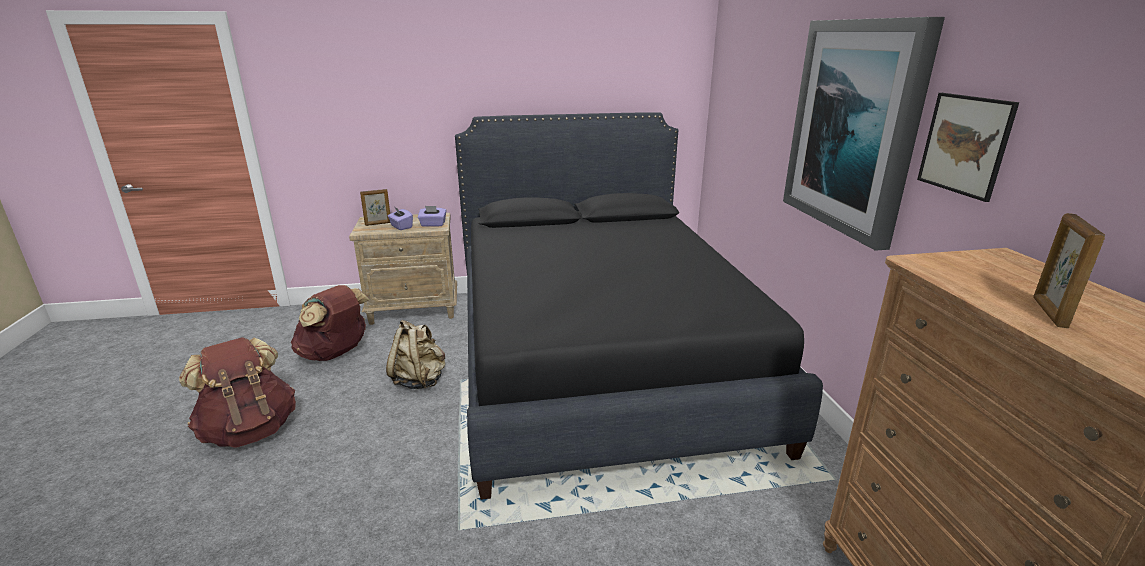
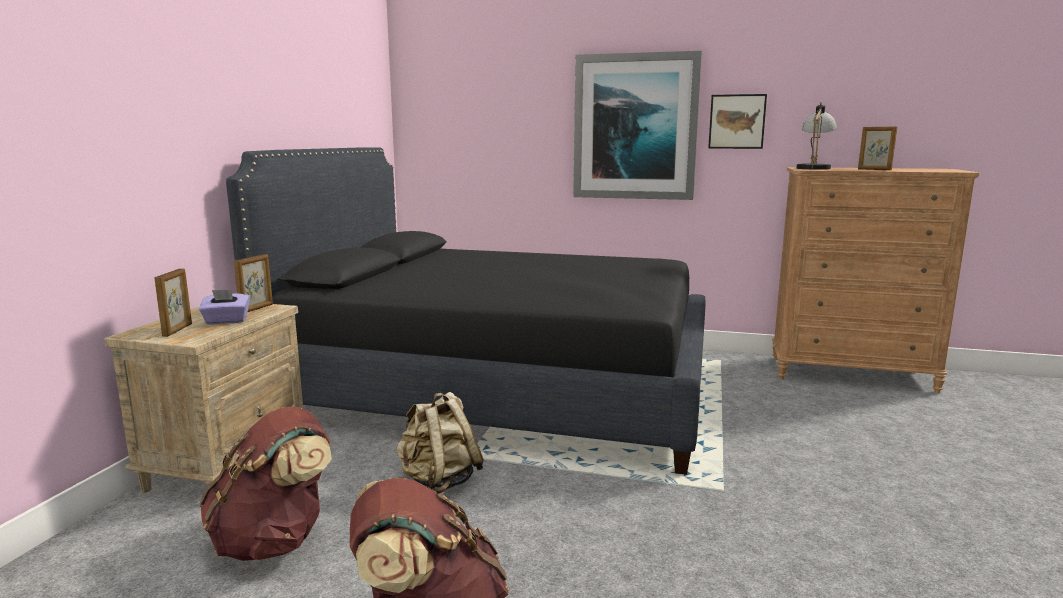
camera: 65 degrees left, 10 degrees down
purple tissue box [418,206,446,227] -> picture frame [234,254,273,312]
none -> table lamp [796,102,837,170]

